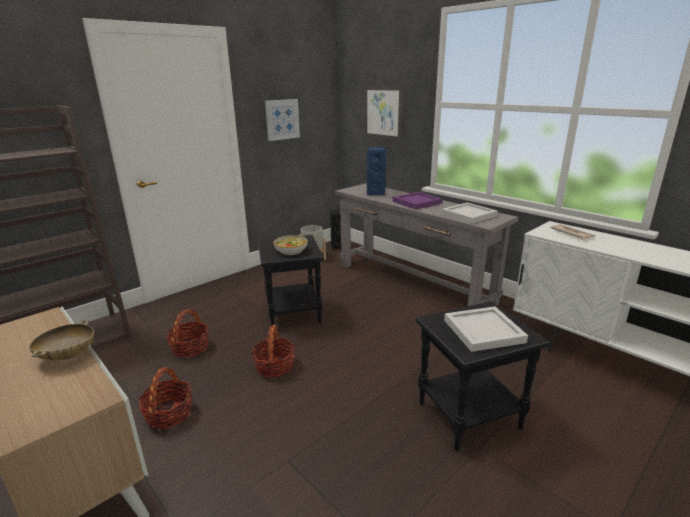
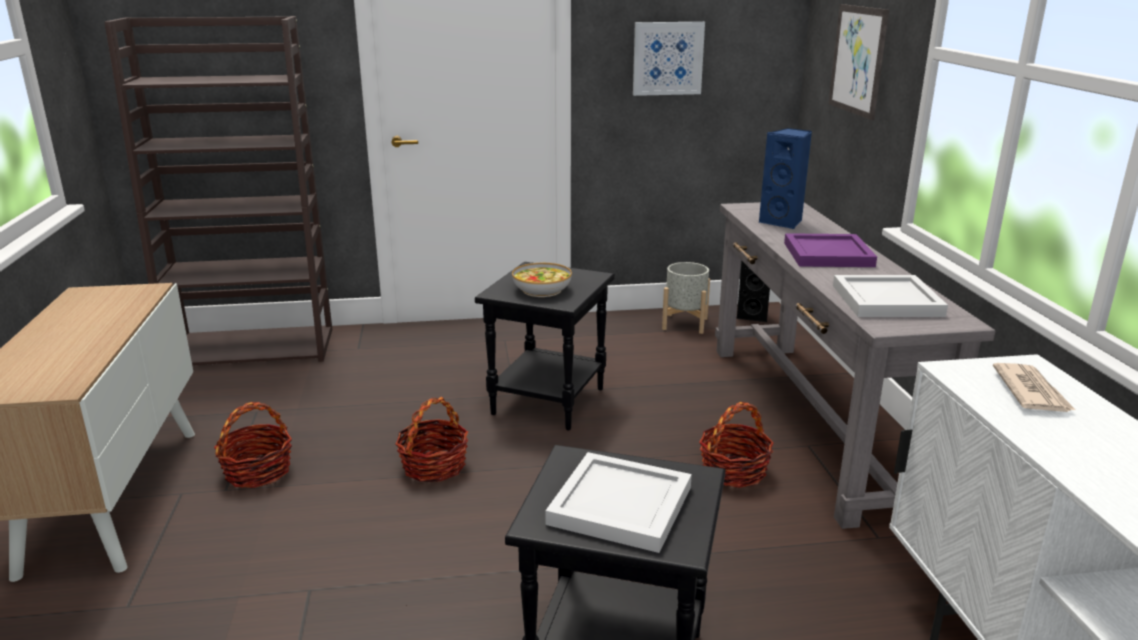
camera: 35 degrees right, 0 degrees up
beige bowl [29,320,95,360] -> none
basket [167,309,209,358] -> basket moved to [699,402,774,488]

